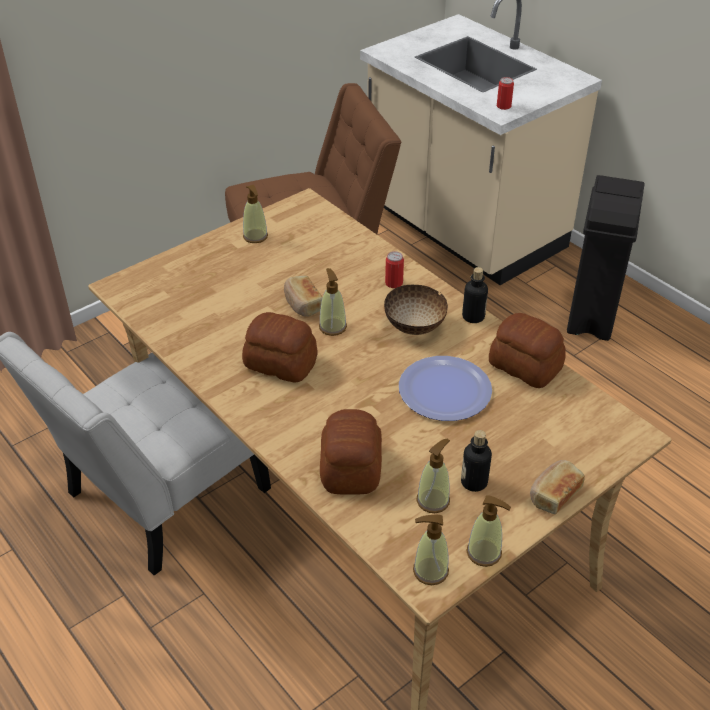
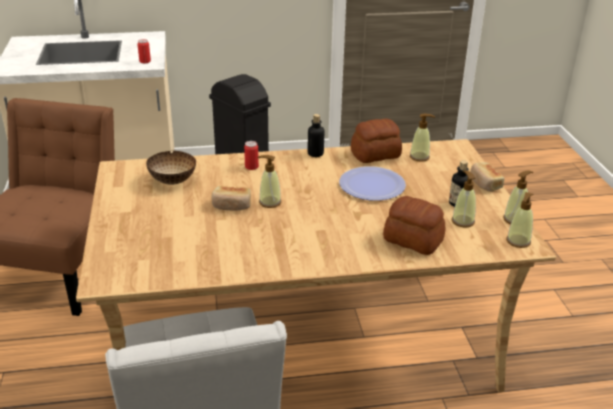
camera: 60 degrees left, 10 degrees down
bread [242,312,318,383] -> none
soap dispenser [243,185,268,243] -> soap dispenser moved to [410,114,435,162]
bowl [384,285,448,335] -> bowl moved to [146,151,196,185]

